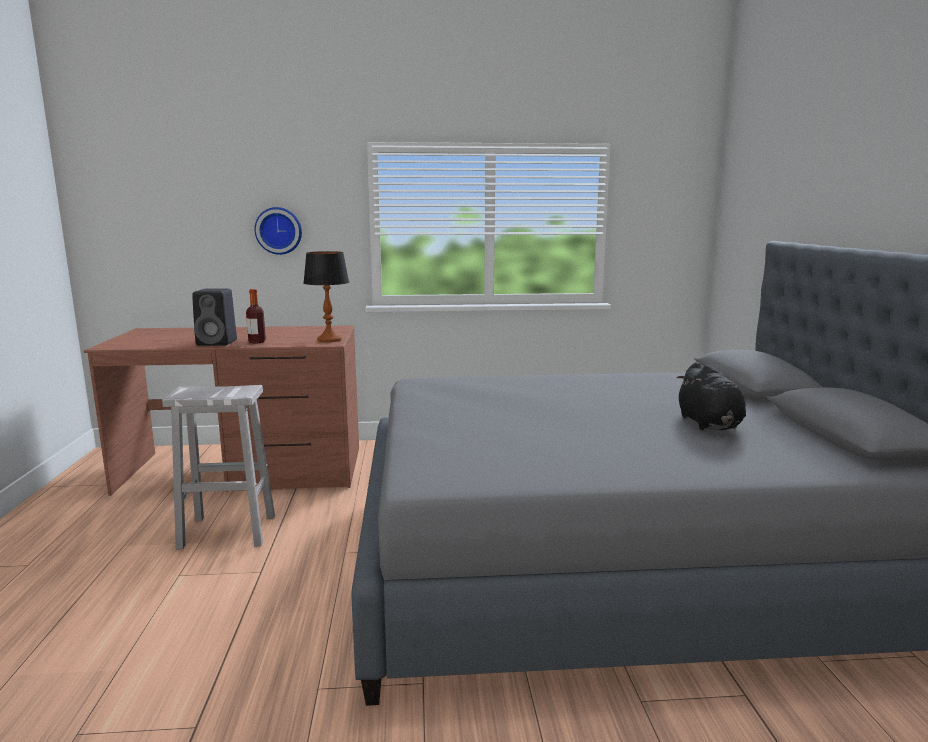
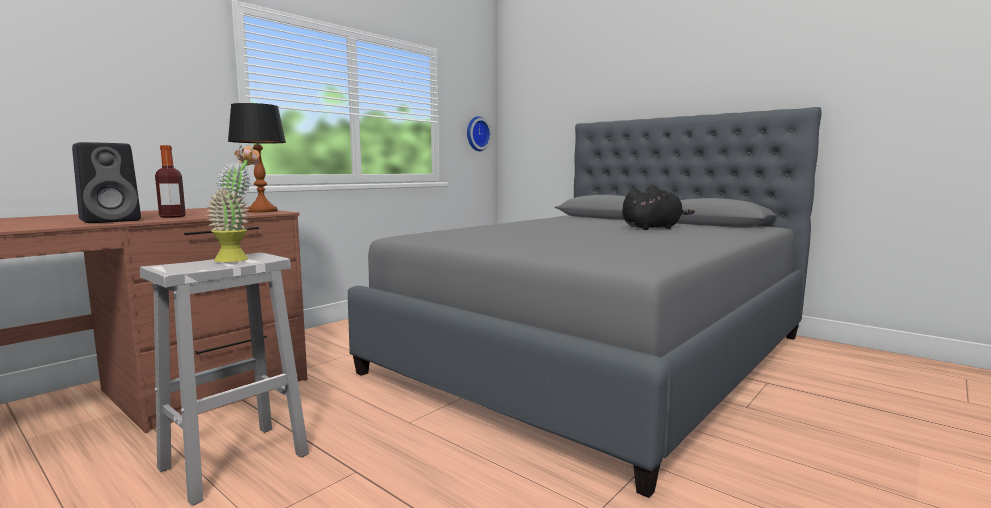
camera: 45 degrees left, 5 degrees down
wall clock [255,207,302,255] -> wall clock moved to [467,116,492,151]
black plush toy [677,362,746,430] -> black plush toy turned 60 degrees counterclockwise [622,185,695,230]
none -> potted plant [206,146,259,262]

